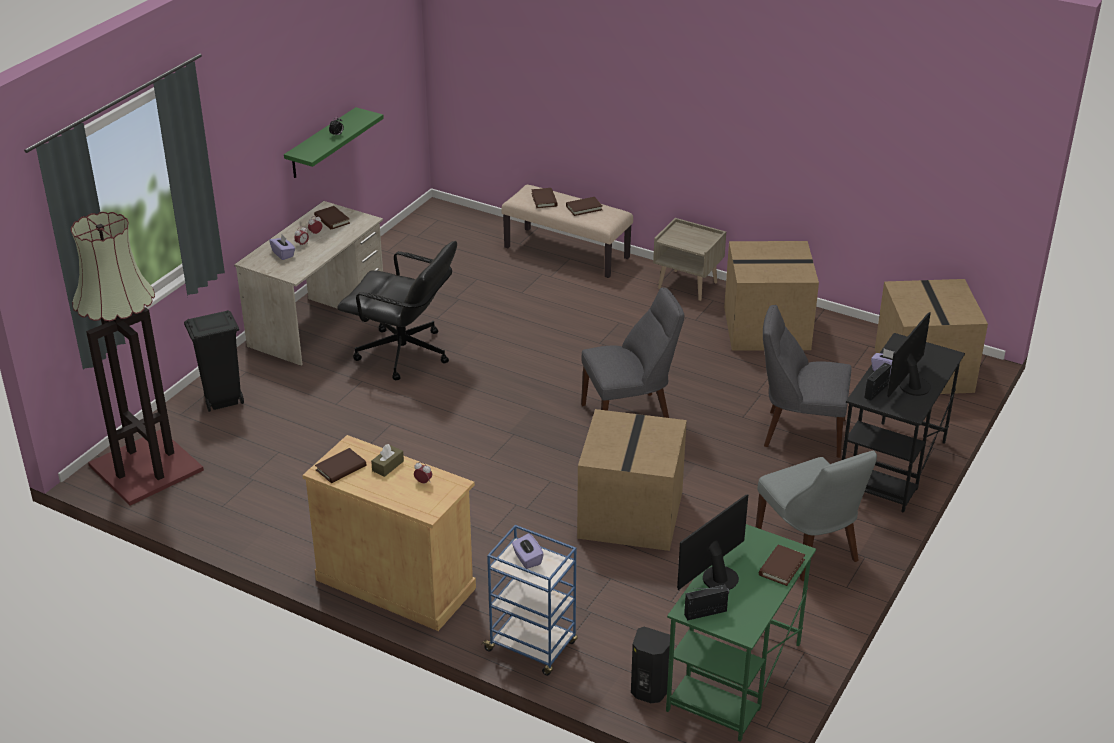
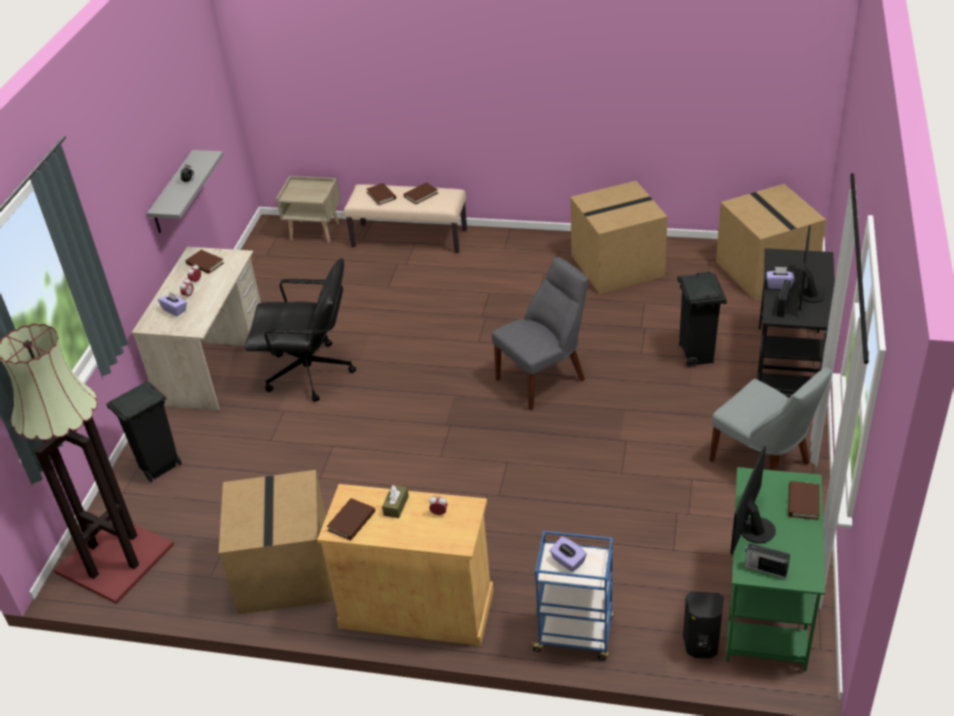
camera: 15 degrees left, 5 degrees up
green shelf [284,107,384,178] -> grey shelf [147,150,224,233]
cardboard box [577,409,687,551] -> cardboard box moved to [219,470,332,615]
beige nightstand [653,218,726,301] -> beige nightstand moved to [276,176,340,243]
radio [684,585,729,620] -> radio turned 120 degrees counterclockwise [745,543,790,579]
grey chair [763,305,852,458] -> black trash can [677,272,727,367]

